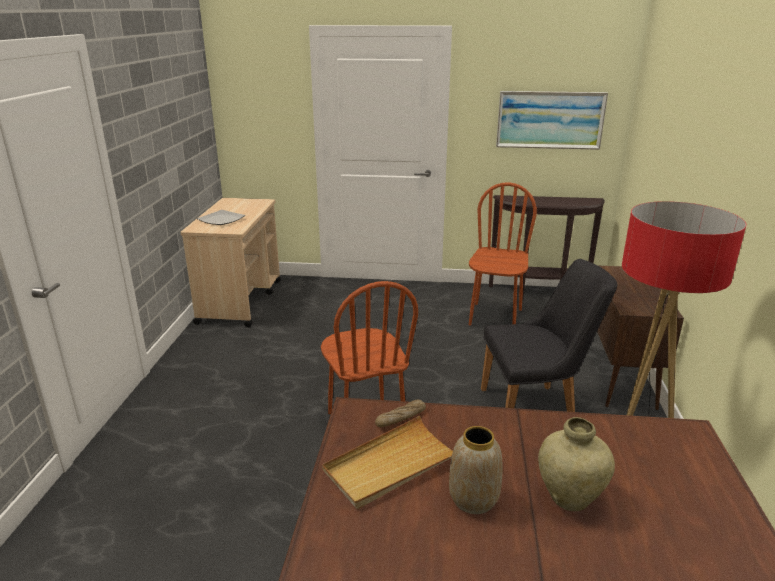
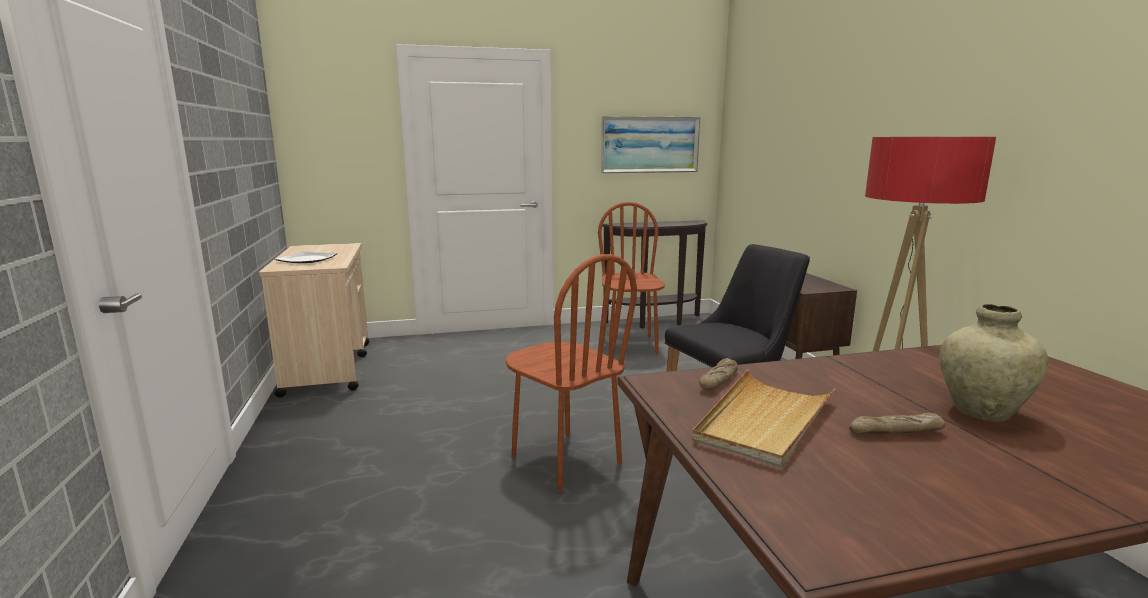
camera: 20 degrees left, 10 degrees down
vase [449,426,503,514] -> bread [849,413,945,435]

